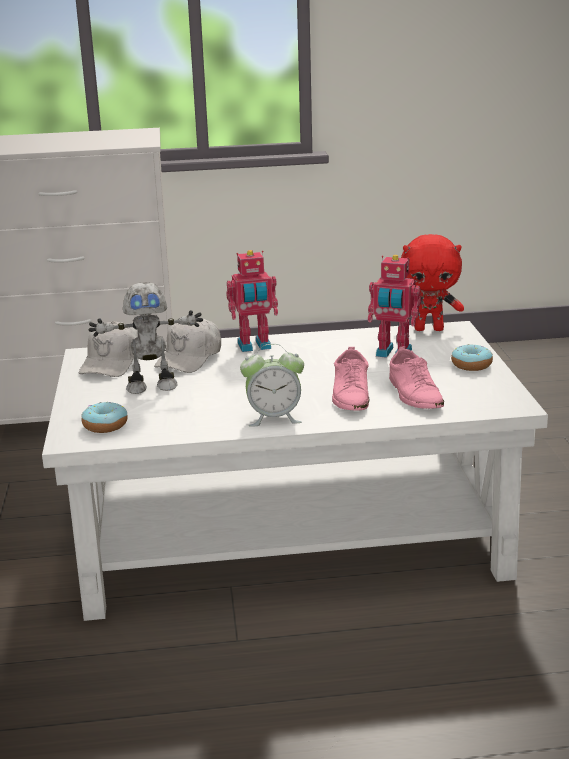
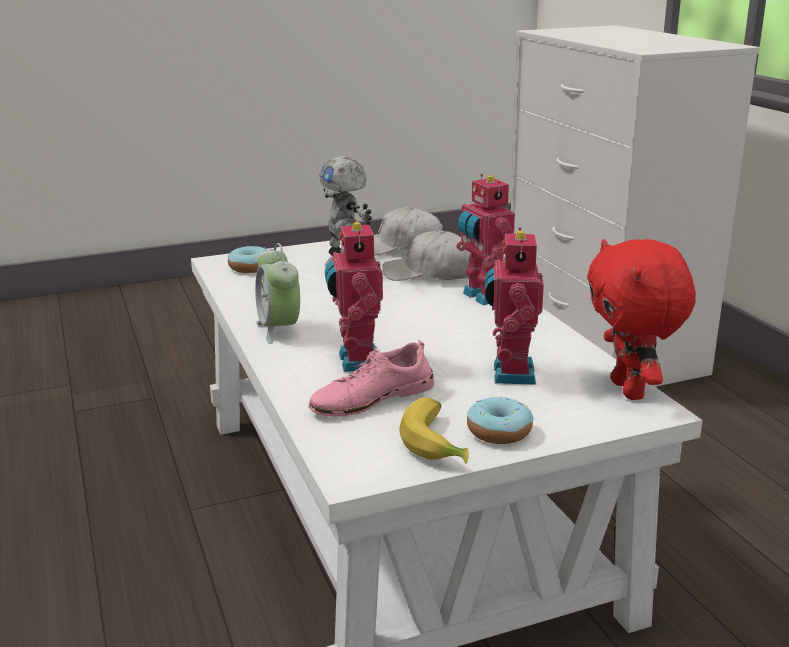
camera: 75 degrees right, 0 degrees up
pink shoe [332,347,369,410] -> toy robot [325,219,383,372]
none -> banana [399,397,469,464]

